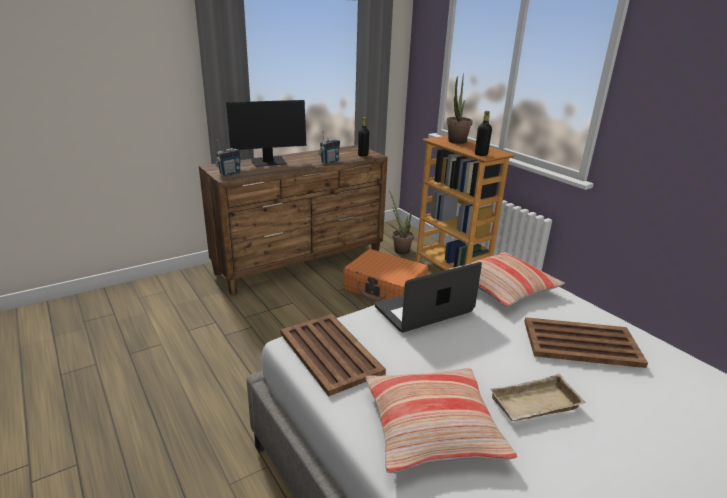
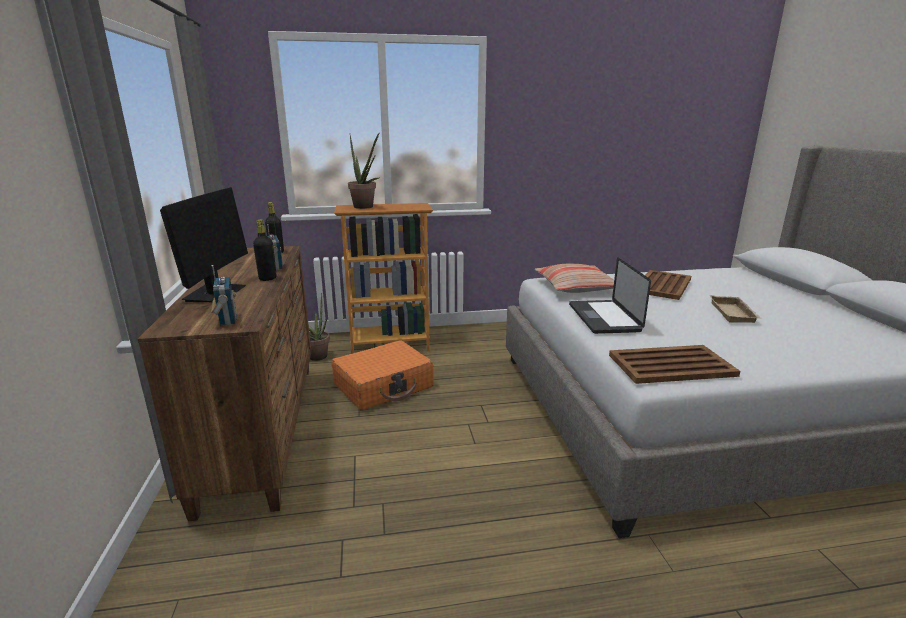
camera: 65 degrees left, 5 degrees down
pillow [366,368,517,473] -> none
black bottle [475,111,492,156] -> black bottle moved to [253,220,276,281]

